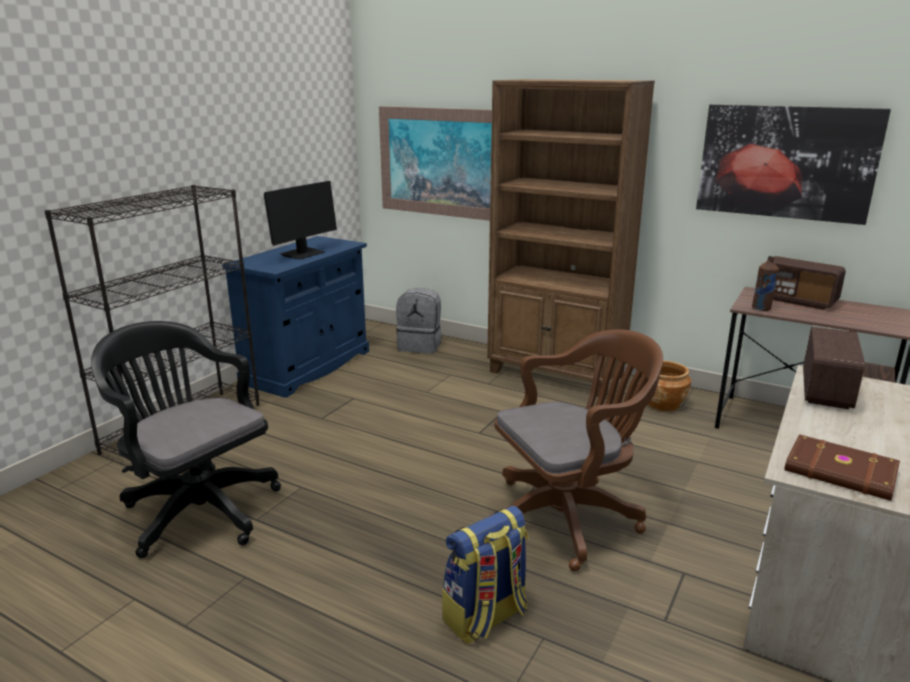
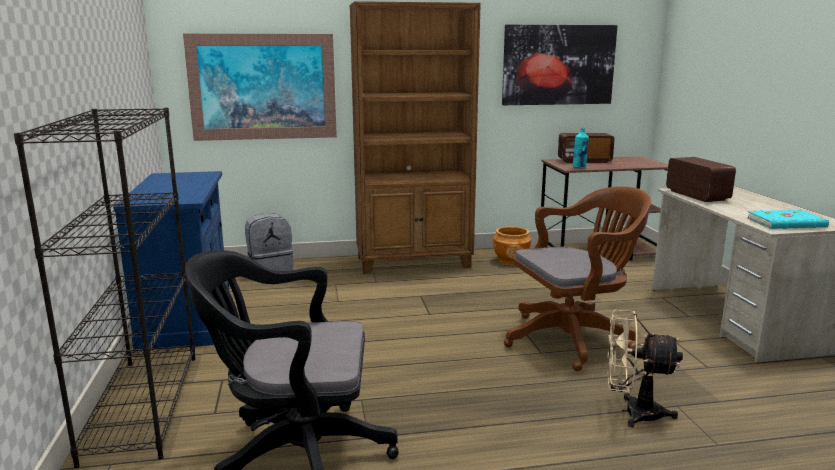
camera: 40 degrees left, 5 degrees down
monitor [264,181,337,260] -> none
backpack [442,506,528,644] -> beige fan [607,310,683,427]
brown office chair [490,329,663,571] -> brown office chair turned 45 degrees clockwise [504,186,651,371]
brown bottle [752,256,779,311] -> turquoise bottle [573,128,589,168]
brown book [784,434,900,501] -> turquoise book [747,210,829,229]

